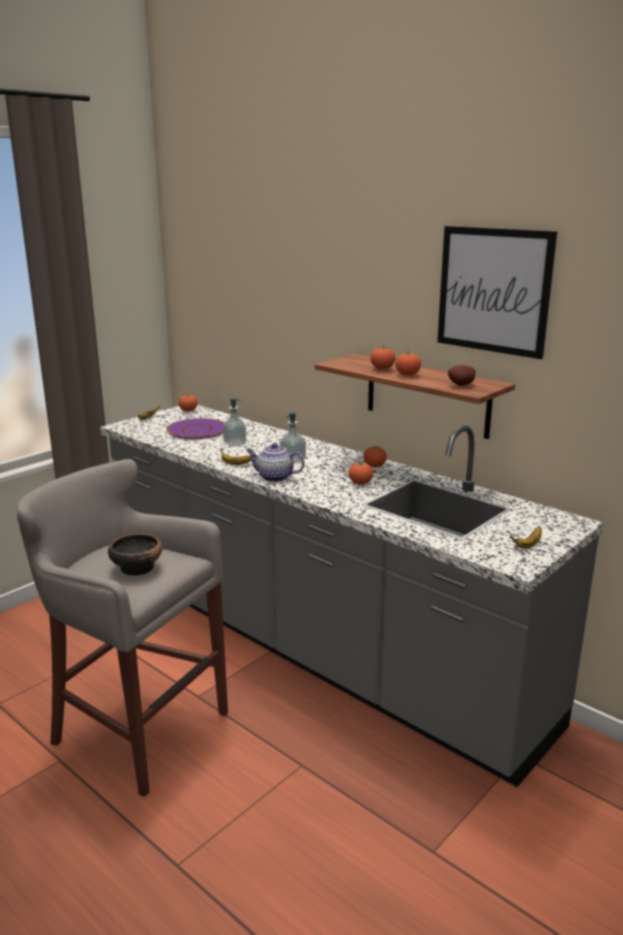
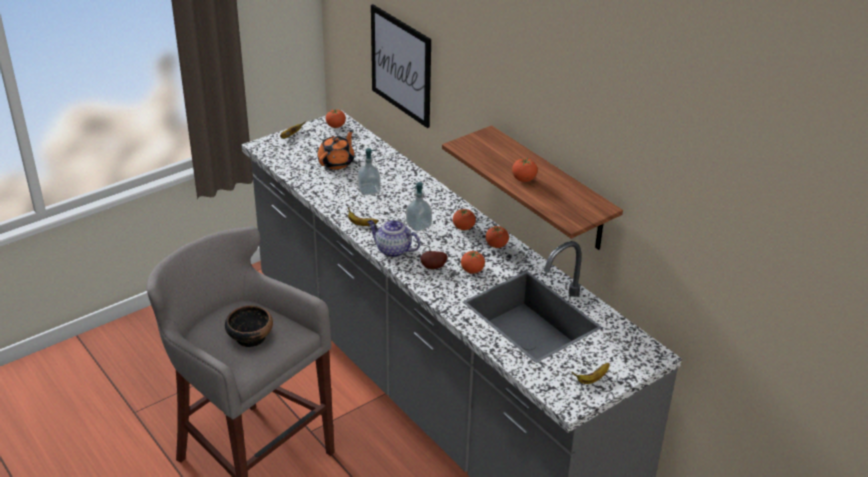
camera: 10 degrees right, 15 degrees up
purple plate [166,418,224,439] -> orange teapot [317,129,355,169]
tomato [371,345,395,369] -> tomato moved to [453,209,476,230]
picture [437,226,557,359] -> picture moved to [371,4,431,128]
potato [448,365,476,386] -> potato moved to [420,251,447,269]

